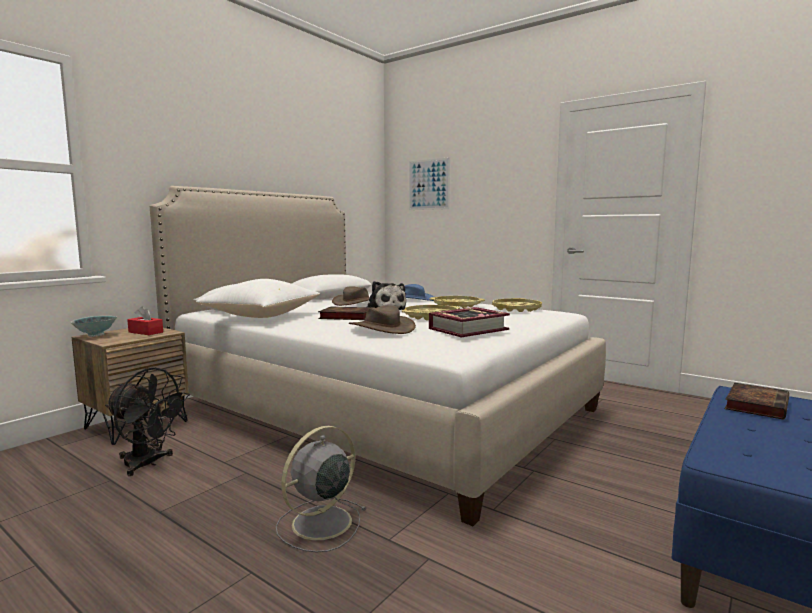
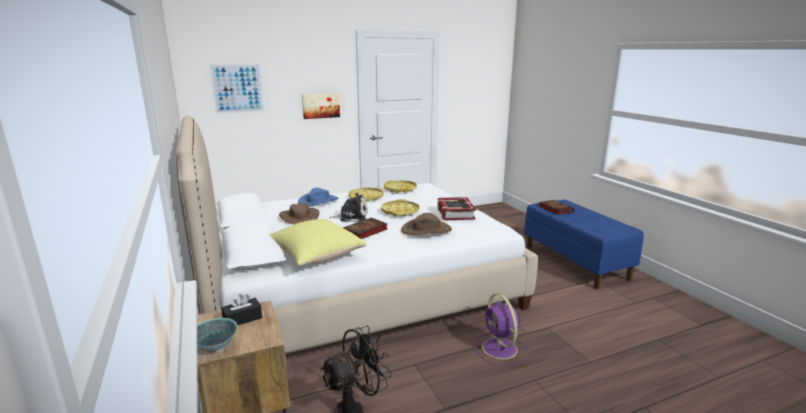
camera: 60 degrees left, 10 degrees up
red tissue box [128,306,163,335] -> black tissue box [221,294,262,326]
white pillow [196,279,320,318] -> yellow pillow [270,219,367,266]
grey fan [276,426,367,552] -> purple fan [474,293,528,366]
none -> picture [302,93,340,119]

